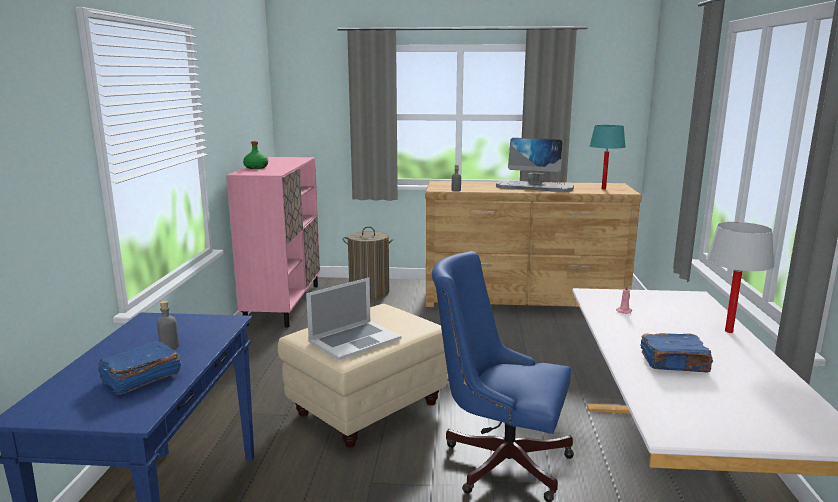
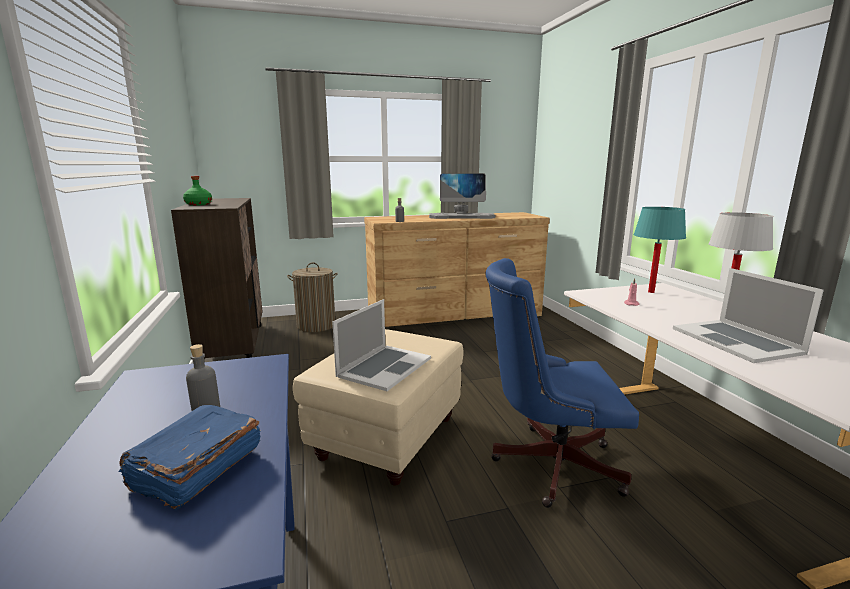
camera: 20 degrees left, 0 degrees up
pink cabinet [226,157,320,328] -> brown cabinet [171,198,263,362]
turquoise table lamp [589,125,626,190] -> turquoise table lamp moved to [634,207,686,293]
blue book [640,333,714,372] -> laptop [673,268,824,363]

